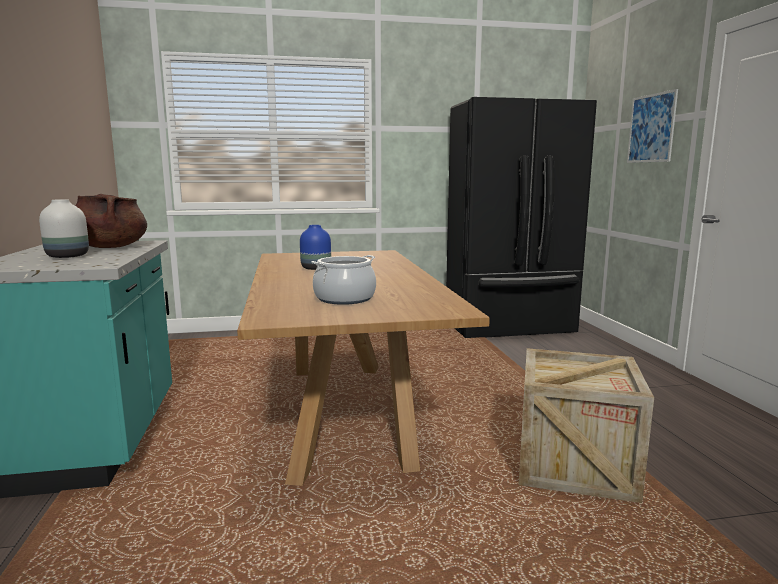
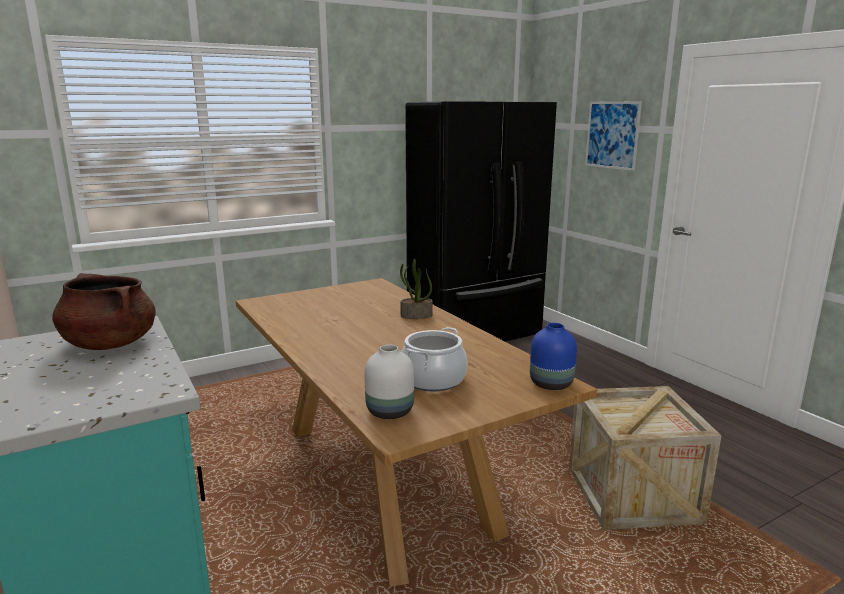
camera: 20 degrees left, 5 degrees up
white vase [39,199,89,258] -> white vase moved to [364,344,414,419]
blue vase [300,225,331,270] -> blue vase moved to [530,323,577,390]
none -> potted plant [400,259,433,319]

